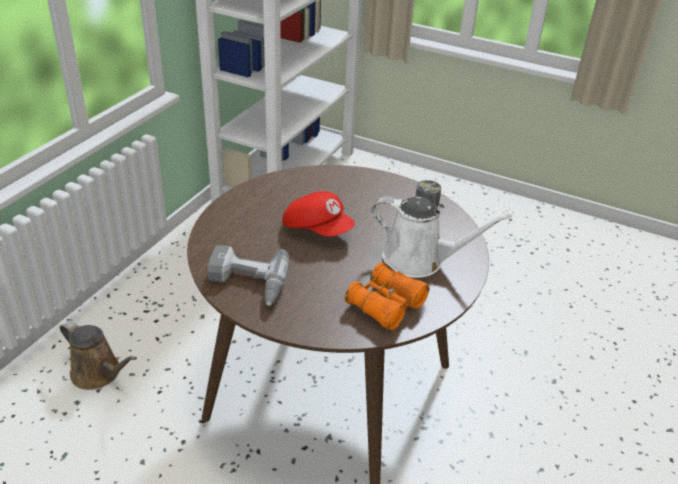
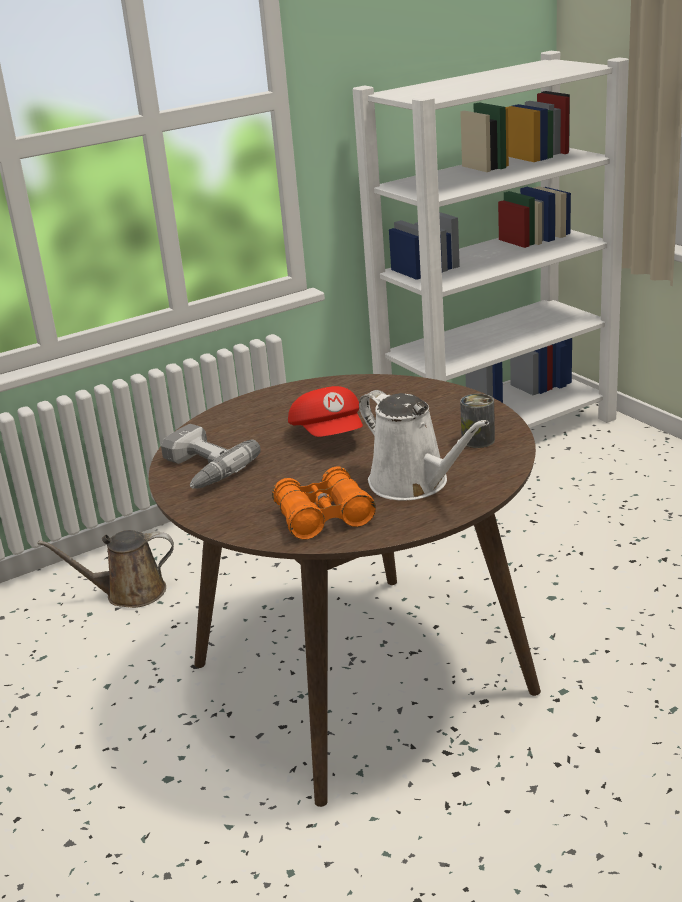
camera: 35 degrees right, 10 degrees down
brown watering can [60,321,137,390] -> brown watering can turned 105 degrees clockwise [38,530,174,608]

